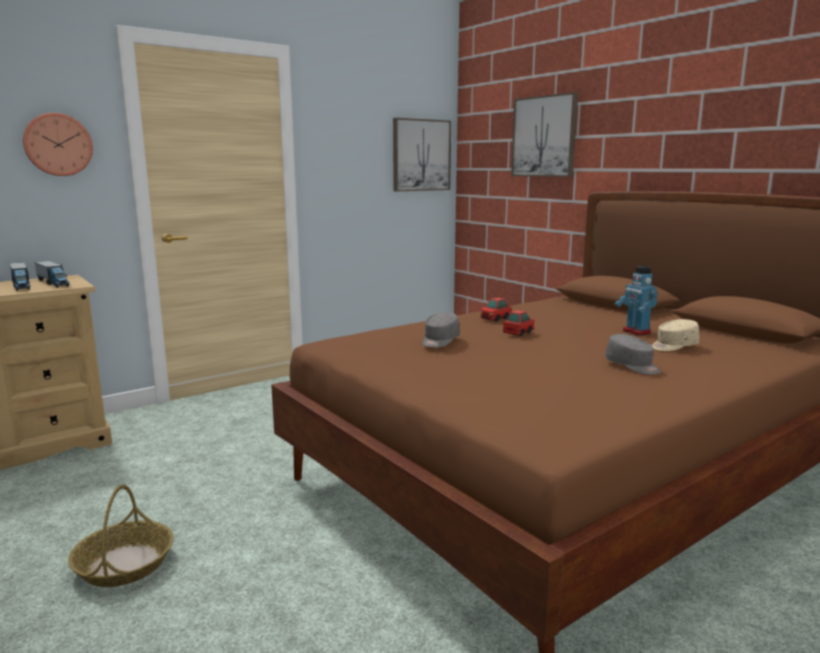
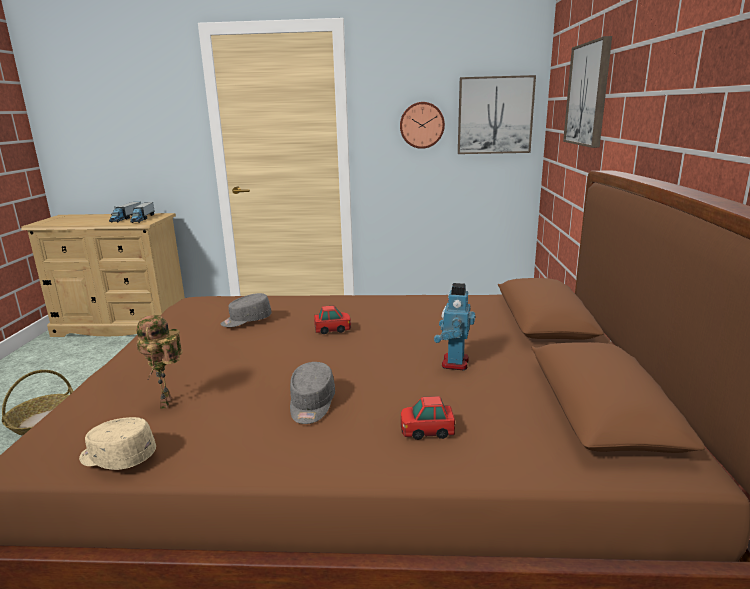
camera: 40 degrees right, 5 degrees up
wall clock [23,113,93,176] -> wall clock moved to [400,102,445,149]
toy car [481,297,511,321] -> toy car moved to [401,396,455,440]
beige cap [652,319,700,351] -> beige cap moved to [79,417,156,470]
none -> toy robot [136,315,182,409]

